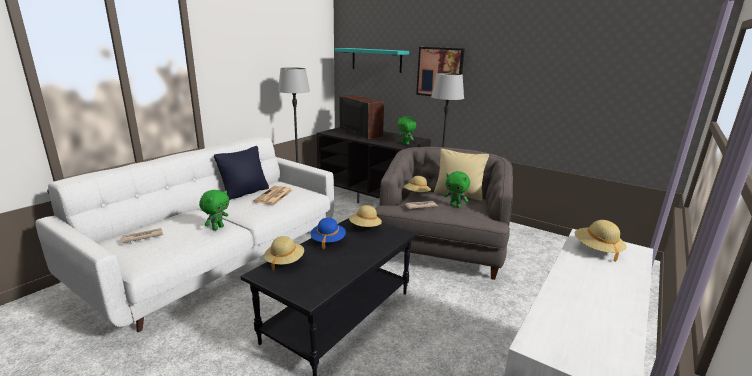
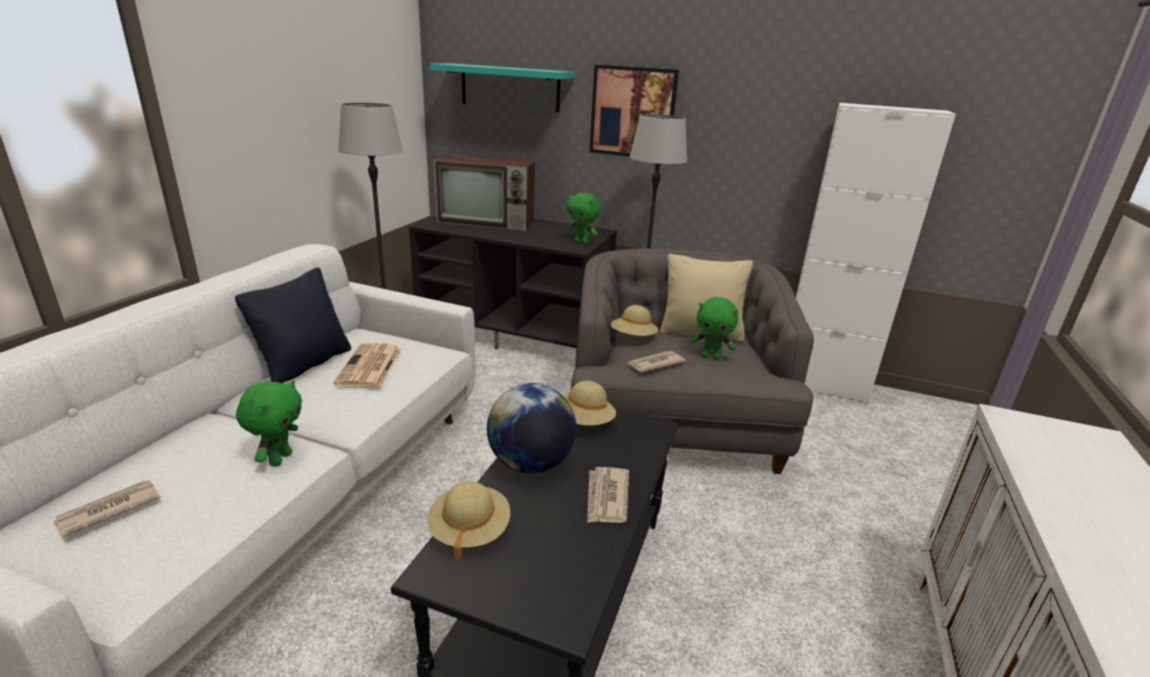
camera: 15 degrees left, 5 degrees up
blue hat [310,218,346,249] -> globe [487,383,576,473]
television [340,95,384,139] -> television turned 150 degrees clockwise [433,155,535,231]
beige hat [575,220,627,262] -> none
none -> newspaper [587,467,629,523]
none -> white cabinet [796,103,956,404]

